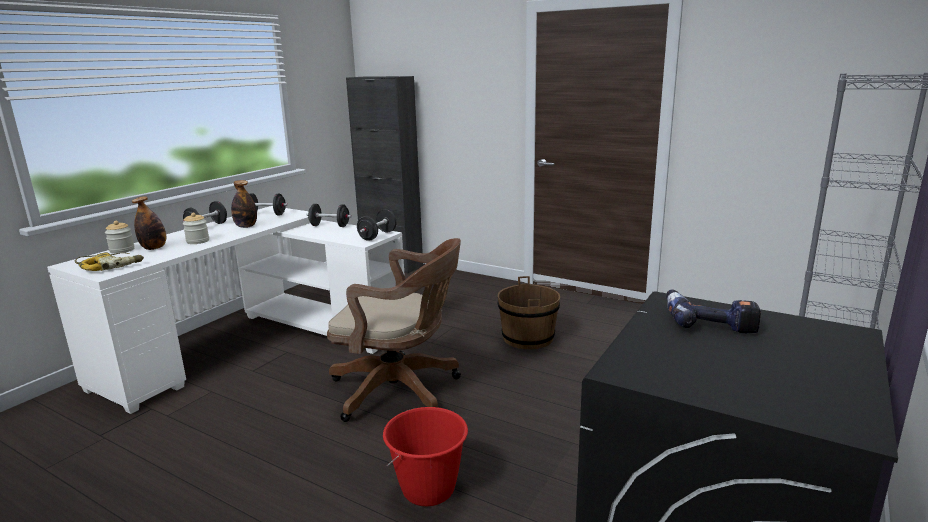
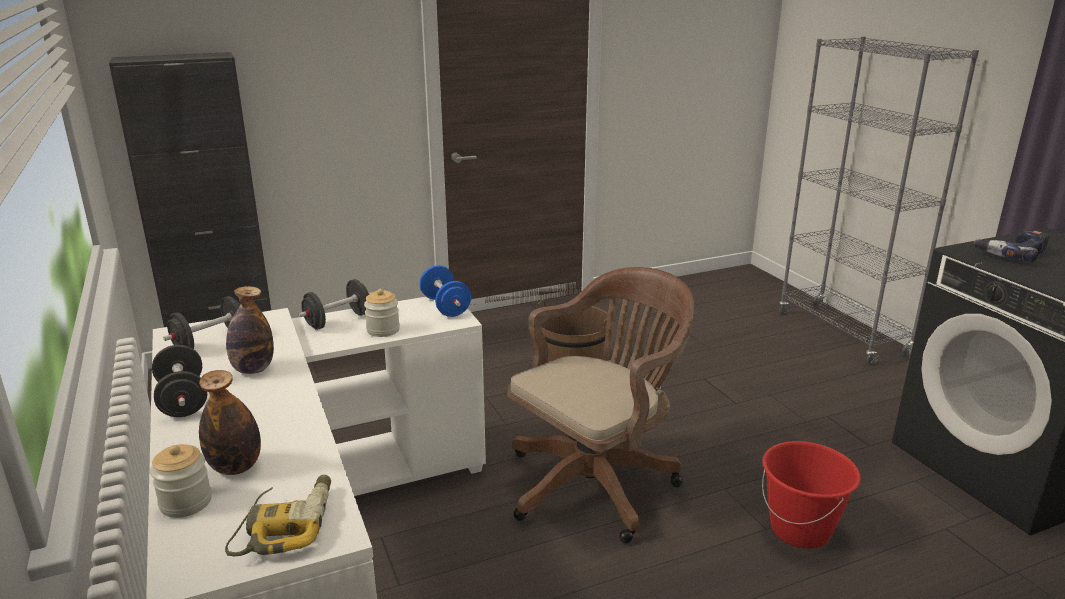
camera: 55 degrees left, 5 degrees up
jar [183,213,209,244] -> jar moved to [364,289,400,337]
black dumbbell [357,209,396,241] -> blue dumbbell [420,265,471,317]

